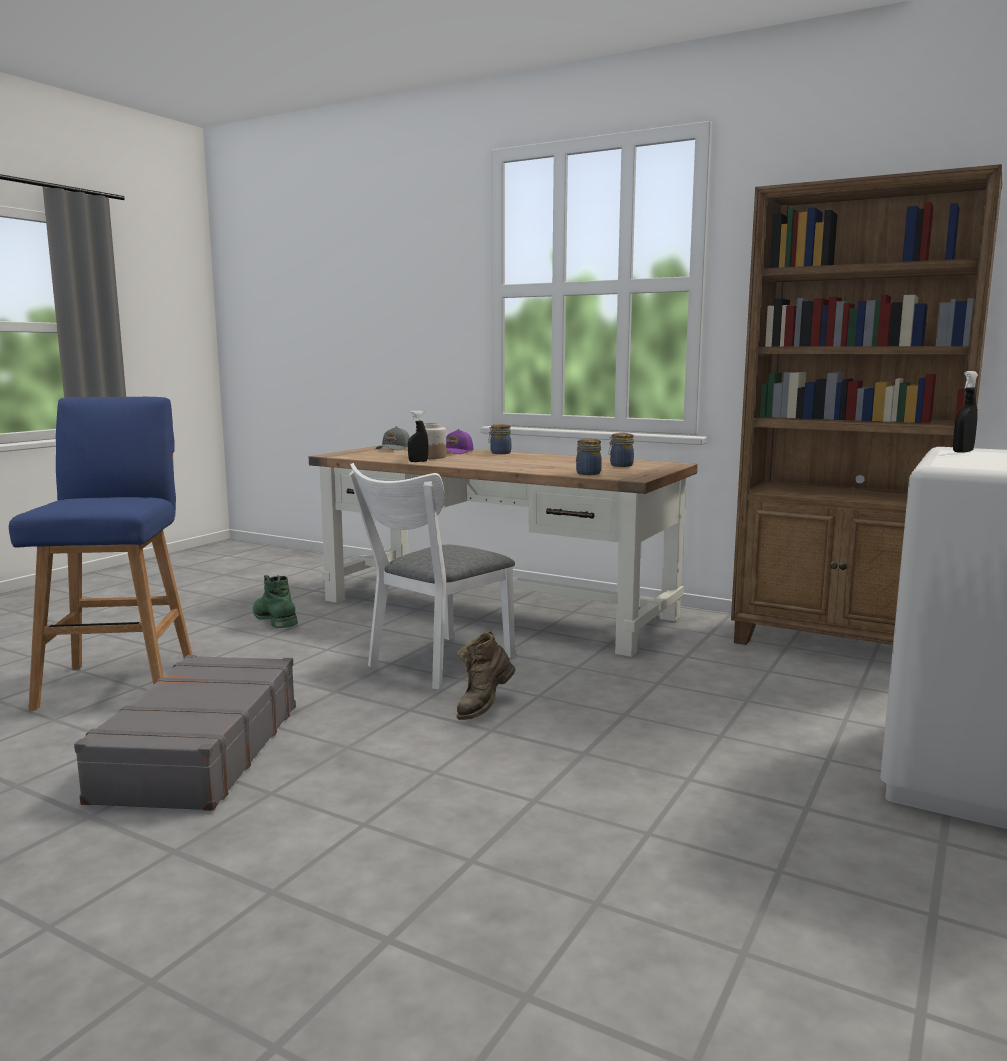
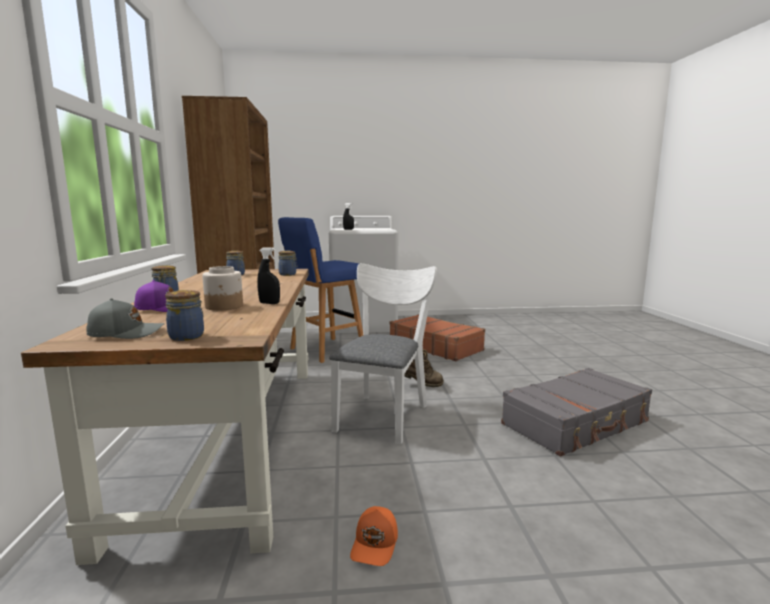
camera: 125 degrees left, 0 degrees up
blue stool [9,397,193,711] -> blue stool moved to [278,217,363,363]
green boot [253,575,298,628] -> orange cap [350,506,398,566]
white chair [349,463,515,689] -> white chair turned 75 degrees counterclockwise [329,263,437,445]
none -> jar [165,290,204,341]
none -> brown suitcase [390,314,485,361]

